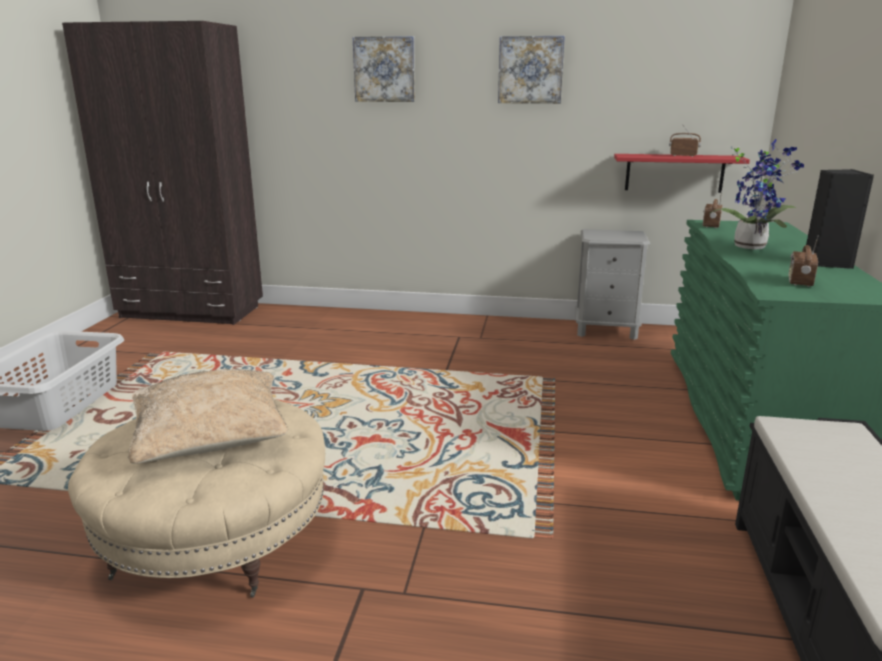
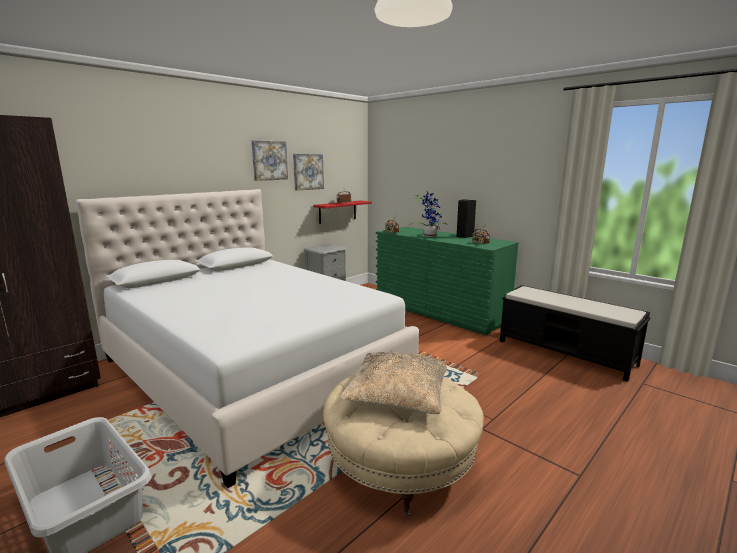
camera: 55 degrees left, 5 degrees down
picture [353,36,415,102] -> picture moved to [293,154,324,191]
none -> white bed [76,189,419,488]

